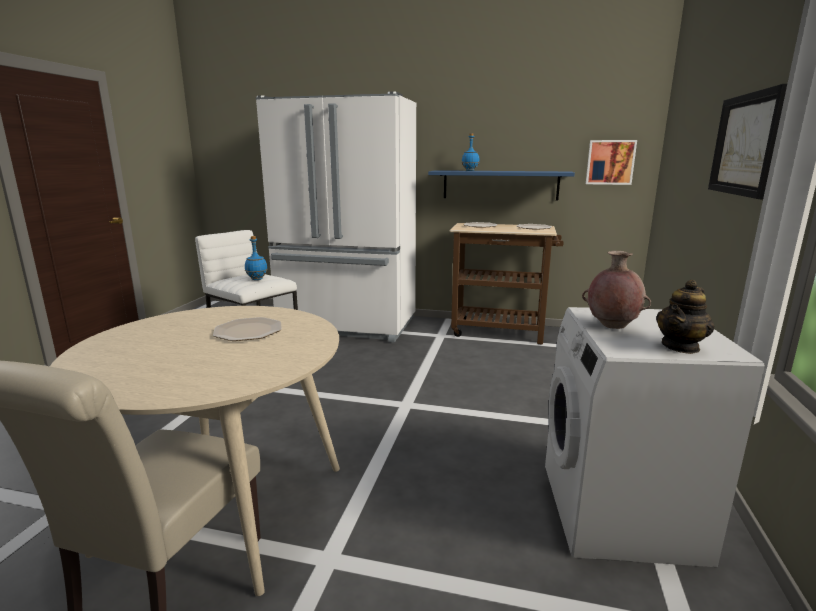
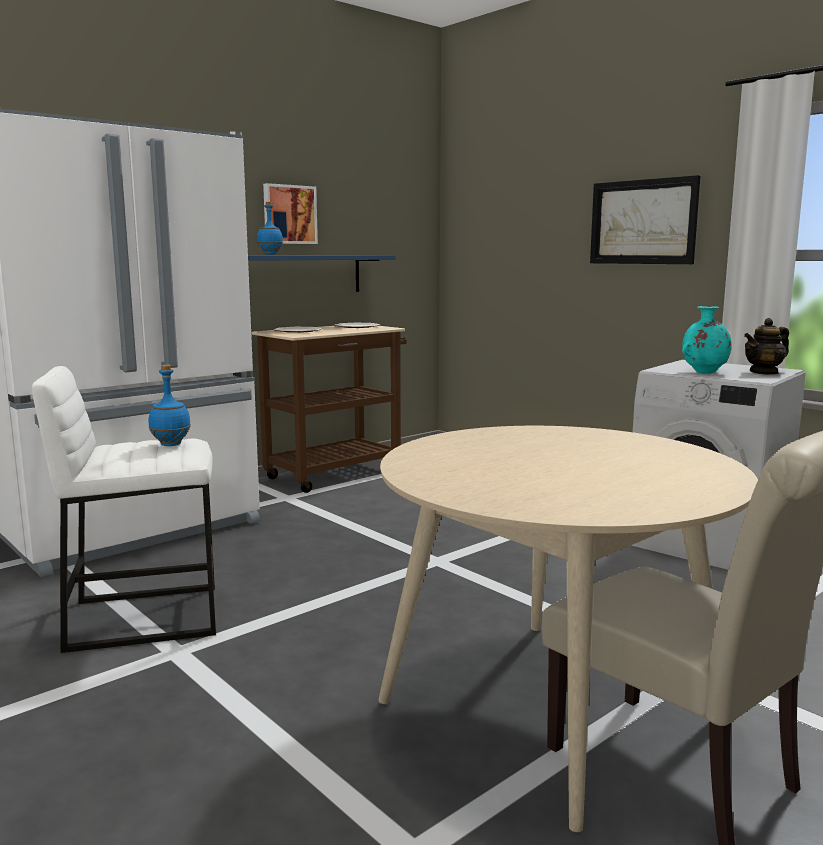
camera: 55 degrees left, 5 degrees down
plate [213,317,282,341] -> none
brown vase [582,251,651,329] -> turquoise vase [682,306,732,374]
picture [586,140,637,185] -> picture moved to [263,183,318,244]
teapot [656,280,714,354] -> teapot turned 75 degrees clockwise [744,318,789,375]

